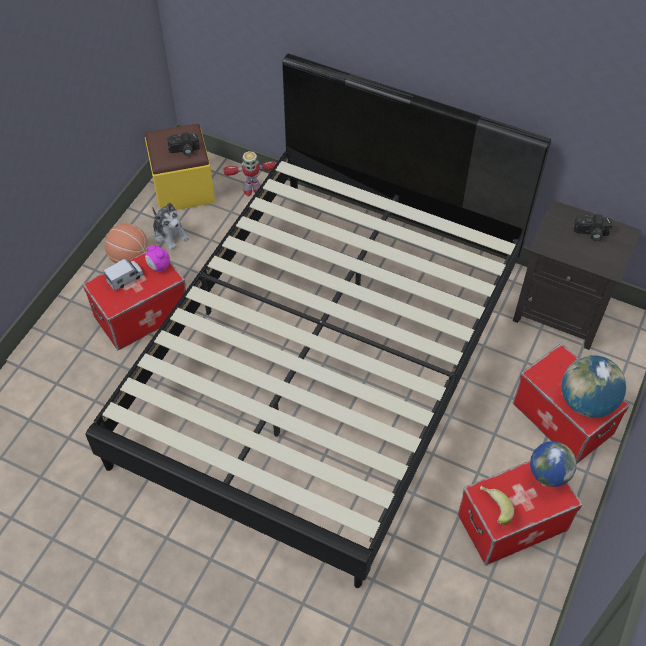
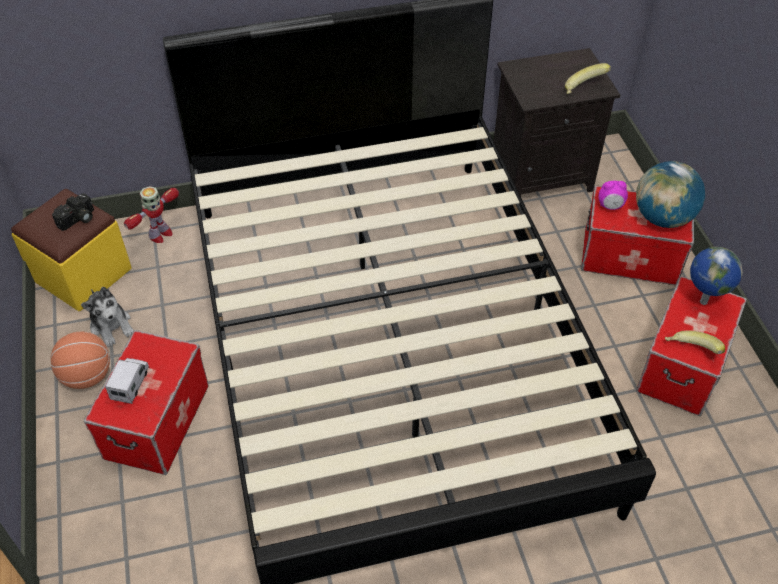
camera: 40 degrees left, 5 degrees down
alarm clock [145,245,170,272] -> alarm clock moved to [599,181,628,210]
plush toy [152,203,189,250] -> plush toy turned 45 degrees clockwise [81,287,134,347]
camera [573,214,612,241] -> none
none -> banana [565,63,611,94]

